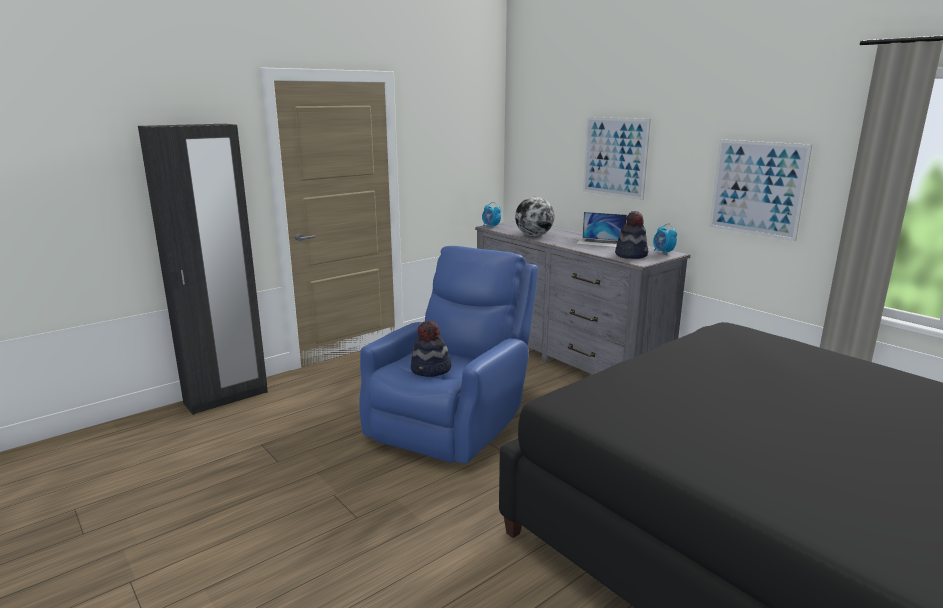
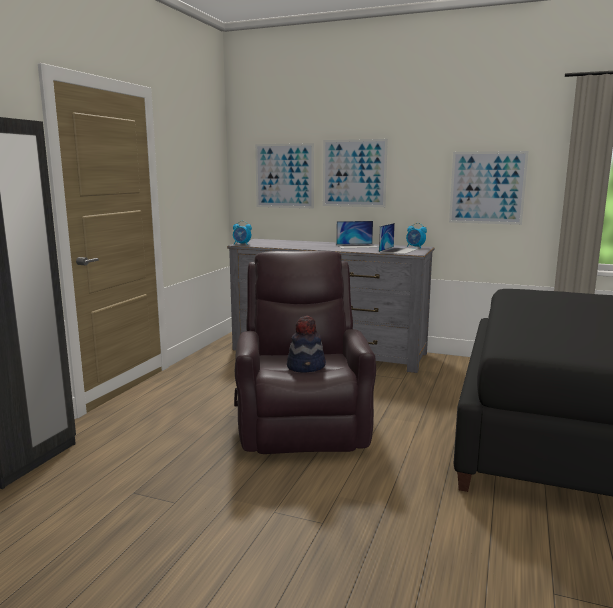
camera: 30 degrees left, 5 degrees down
blue armchair [359,246,538,463] -> brown armchair [234,251,376,454]
globe [515,197,555,236] -> none
hat [615,211,648,259] -> laptop [379,223,418,254]
none -> picture [255,143,314,208]

